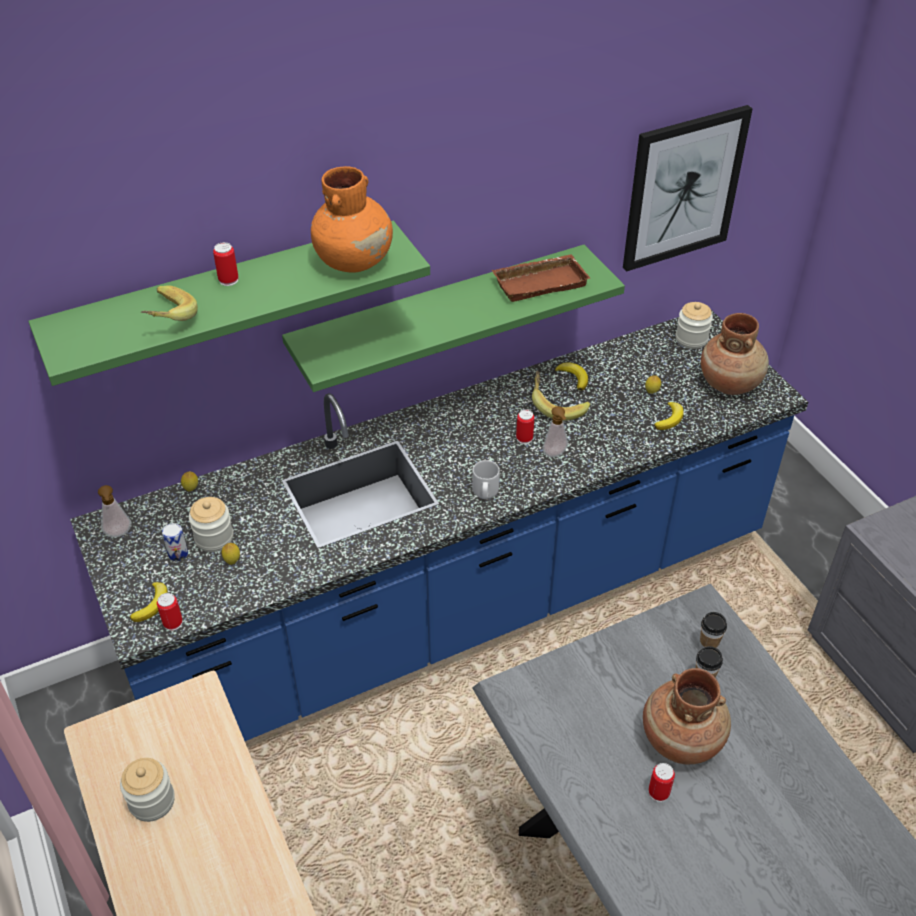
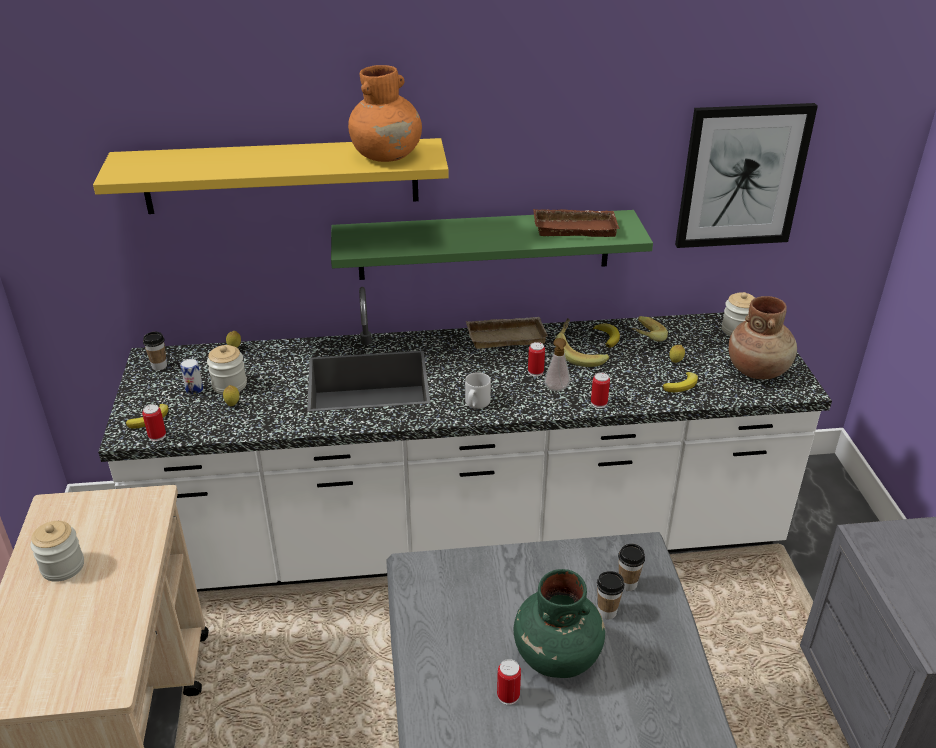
camera: 20 degrees right, 10 degrees down
green shelf [28,221,430,386] -> yellow shelf [93,138,449,214]
blue counter [70,310,808,741] -> white counter [98,287,832,592]
soap dispenser [98,485,131,537] -> cup [143,332,167,370]
banana [141,285,198,321] -> banana moved to [631,316,668,342]
can [213,242,238,286] -> can moved to [591,372,610,408]
brown vase [643,668,731,764] -> green vase [513,569,605,678]
none -> beige tray [466,317,548,349]

